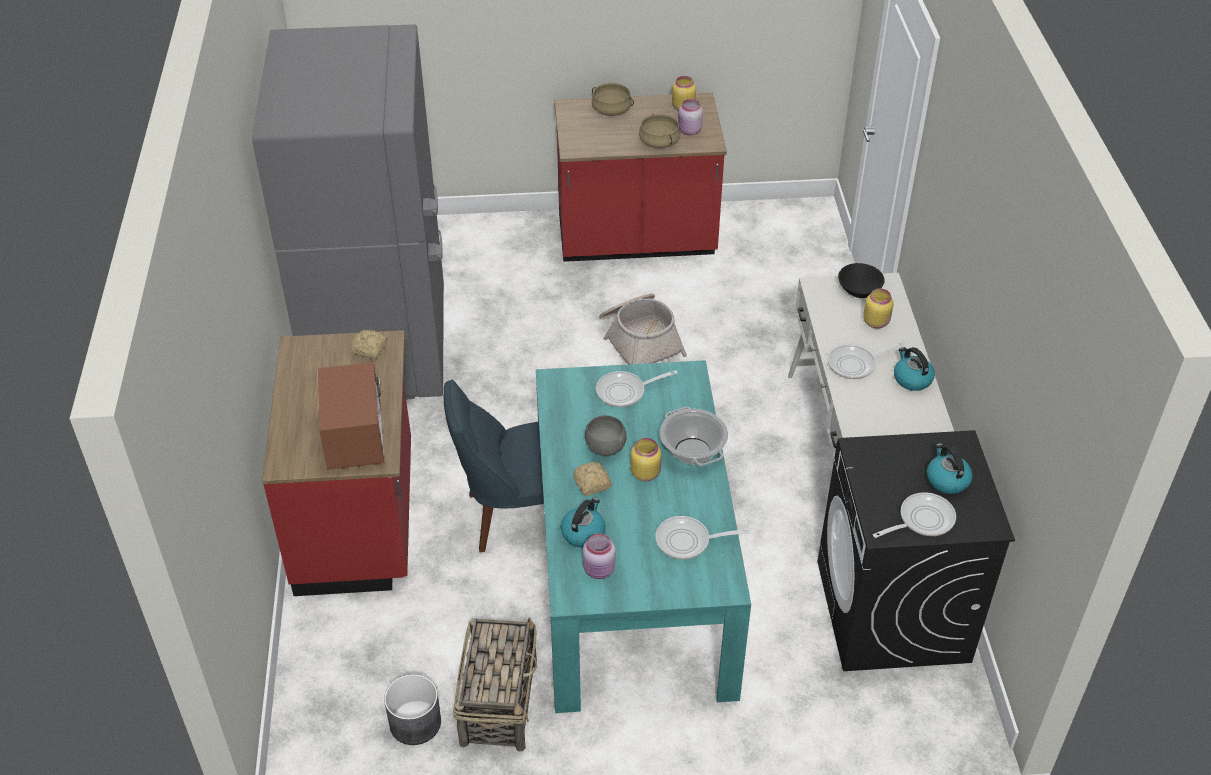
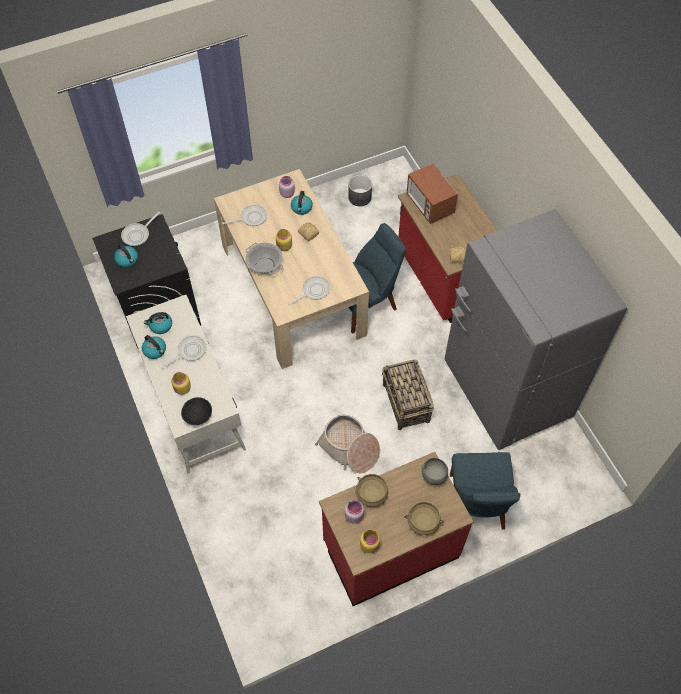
camera: 160 degrees right, 15 degrees up
basket [453,617,537,751] -> basket moved to [382,360,434,430]
turquoise dining table [536,360,751,713] -> beige dining table [214,169,369,369]
grey bowl [585,415,627,456] -> grey bowl moved to [421,458,448,485]
none -> kettle [144,312,172,334]
none -> blue chair [450,452,520,530]

